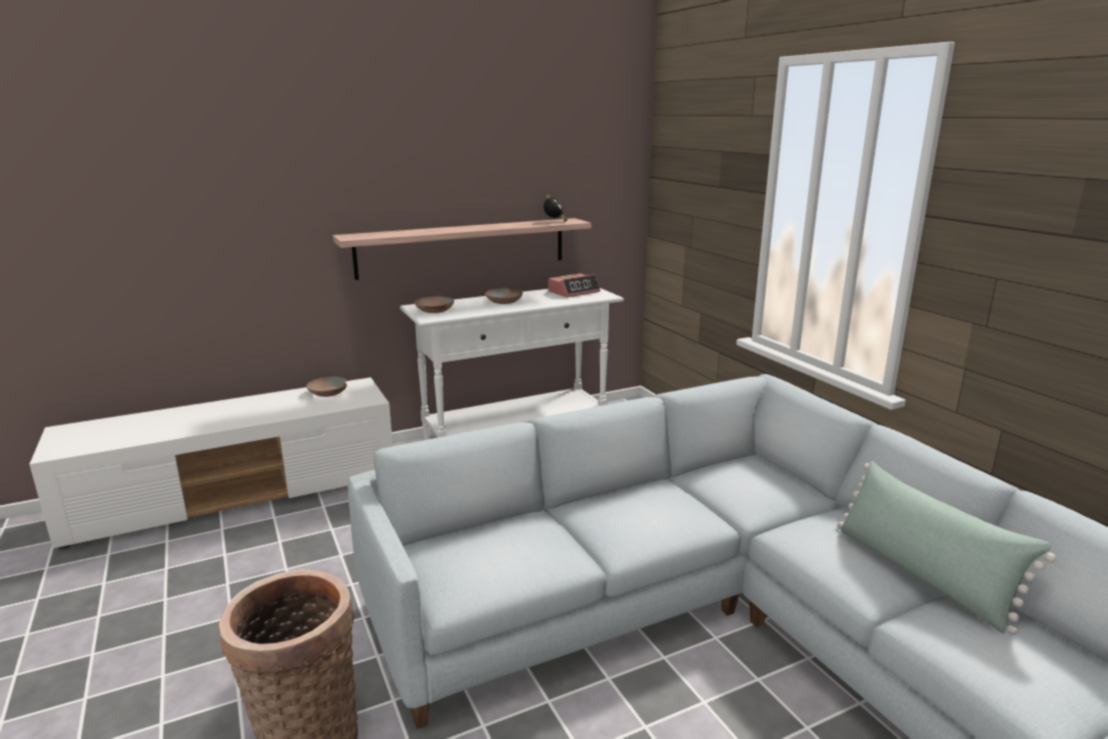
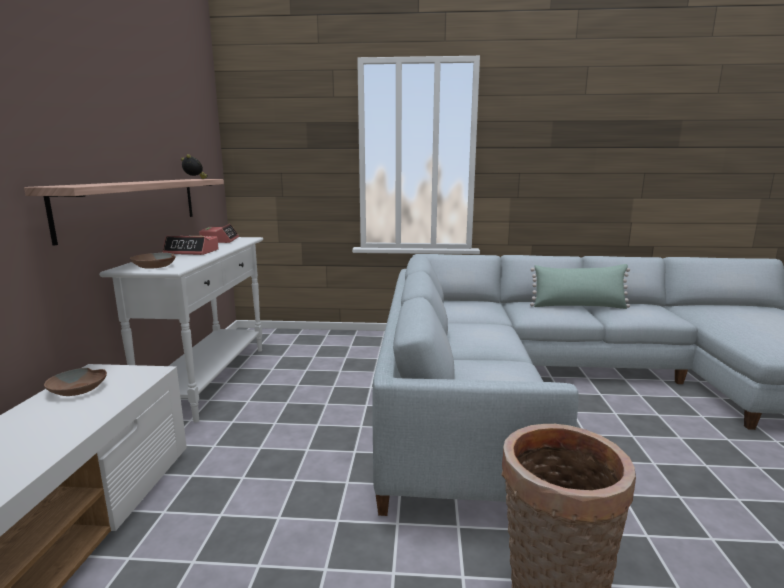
camera: 60 degrees left, 5 degrees down
brown bowl [485,289,523,304] -> alarm clock [162,236,219,255]

